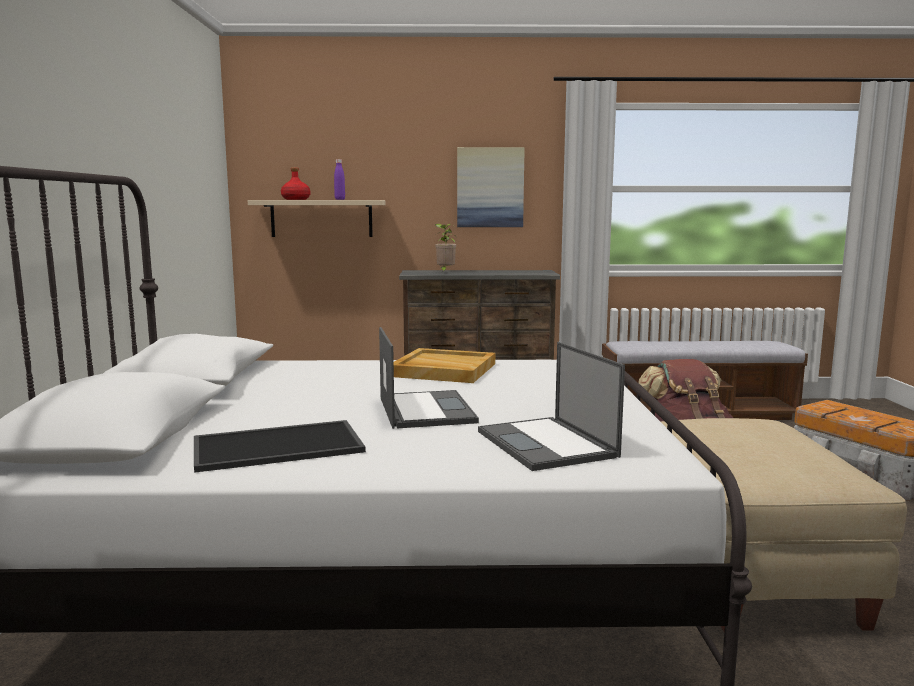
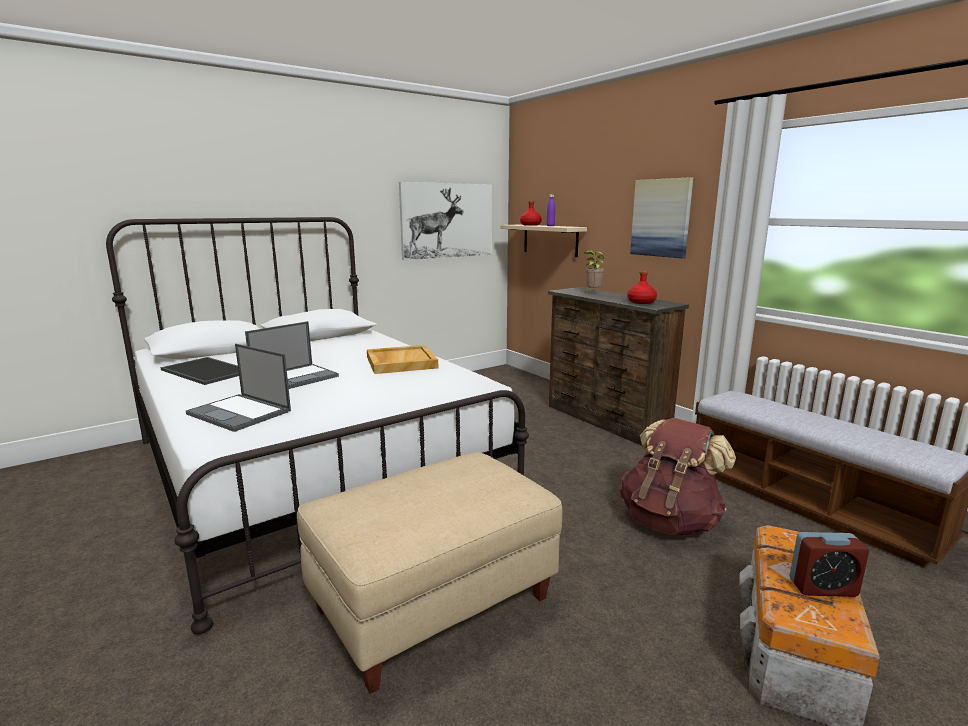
camera: 55 degrees right, 5 degrees up
laptop [478,342,625,471] -> laptop turned 90 degrees counterclockwise [186,344,291,432]
none -> picture [399,182,492,260]
none -> red bottle [627,271,657,304]
none -> alarm clock [790,532,869,597]

